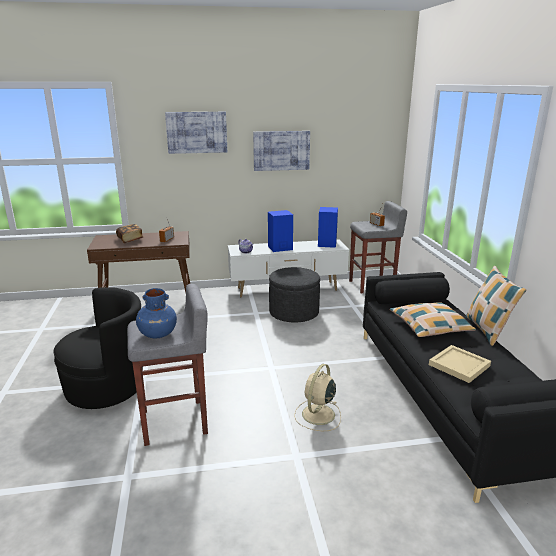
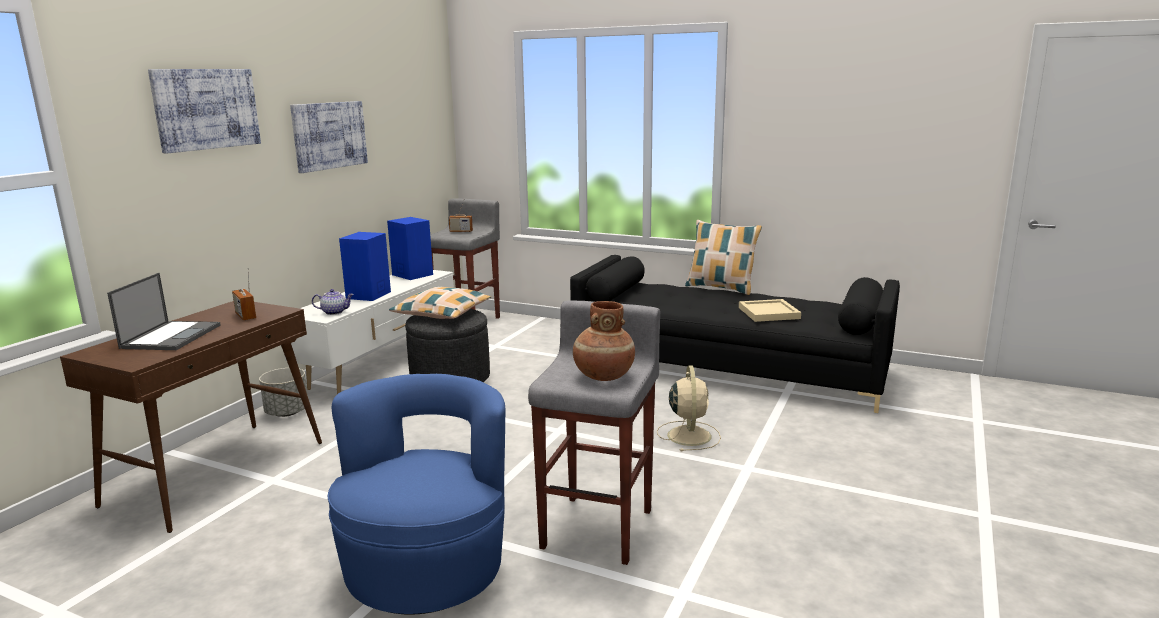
camera: 55 degrees left, 5 degrees down
black armchair [53,287,143,409] -> blue armchair [328,374,505,615]
book [116,224,143,243] -> laptop [107,273,221,350]
blue vase [136,288,177,339] -> brown vase [573,301,635,381]
beige fan [294,364,341,431] -> beige fan turned 150 degrees counterclockwise [657,365,721,451]
pillow [390,302,476,337] -> pillow moved to [389,287,491,319]
none -> grey planter [259,368,308,417]

